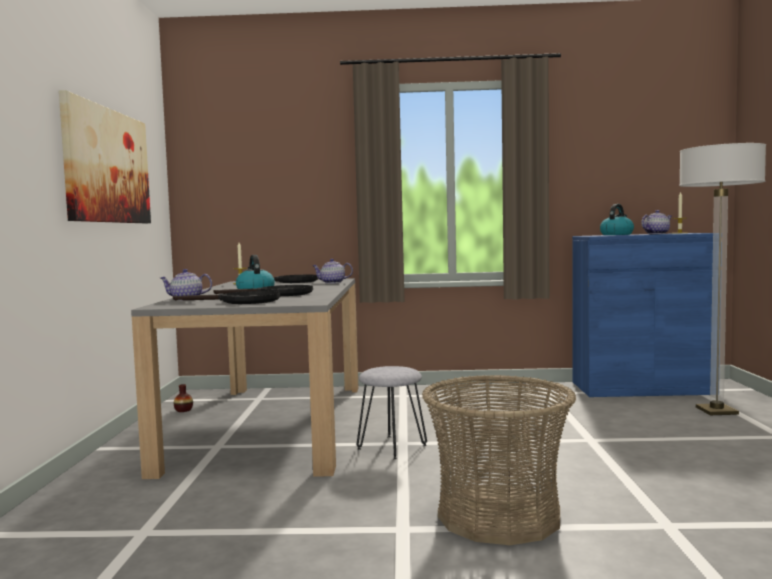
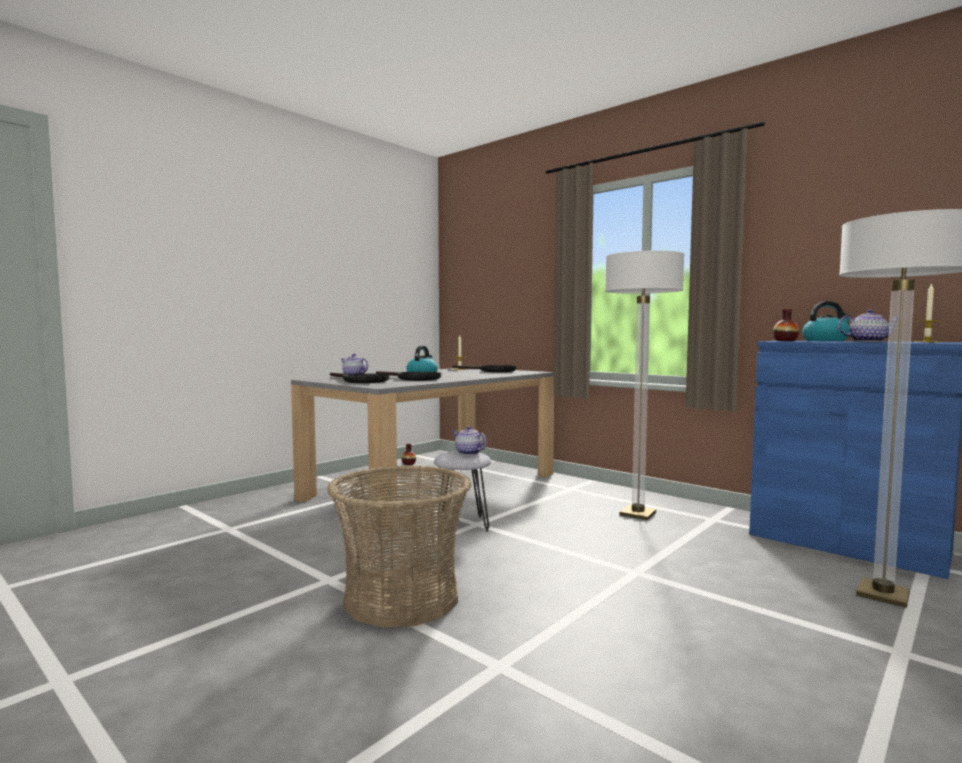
camera: 40 degrees right, 0 degrees up
picture [59,90,151,223] -> none
teapot [313,259,353,284] -> teapot moved to [453,426,487,455]
none -> floor lamp [605,251,684,520]
none -> vase [773,309,799,341]

